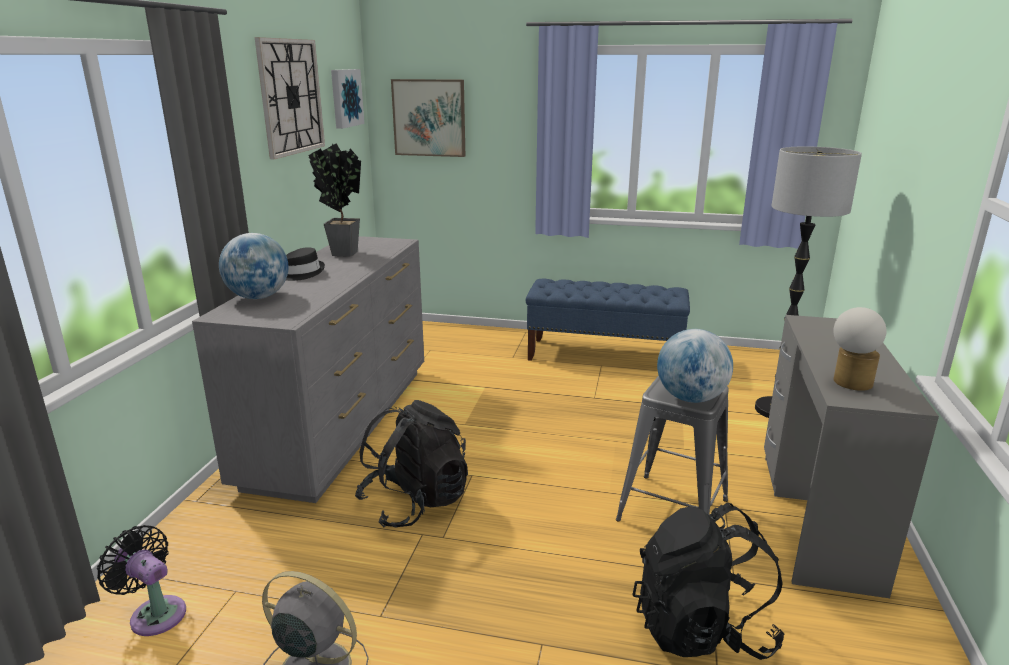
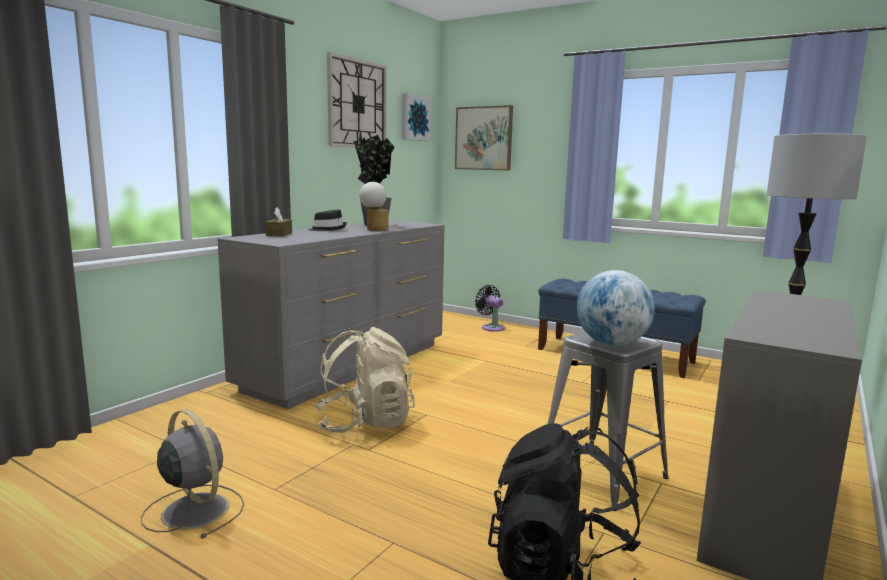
camera: 20 degrees right, 10 degrees down
black fan [97,525,186,636] -> black fan moved to [475,285,505,332]
globe [219,233,288,299] -> brown tissue box [265,207,292,237]
black backpack [355,400,468,528] -> beige backpack [315,327,415,433]
table lamp [833,307,887,391] -> table lamp moved to [359,182,388,231]

